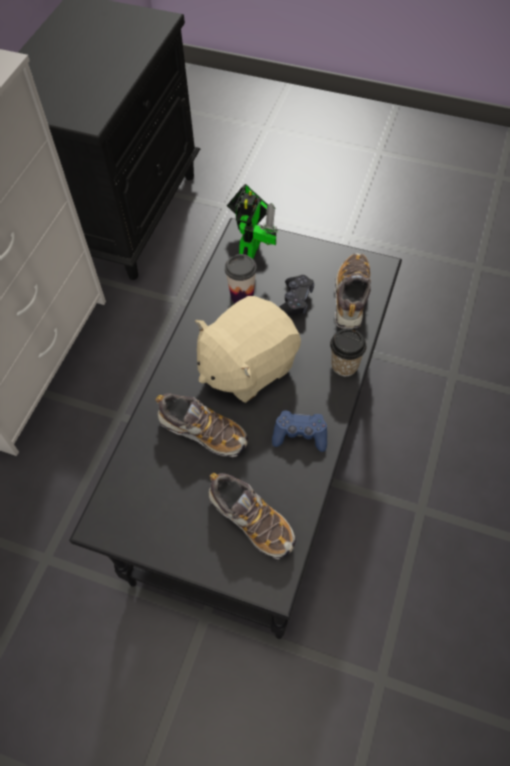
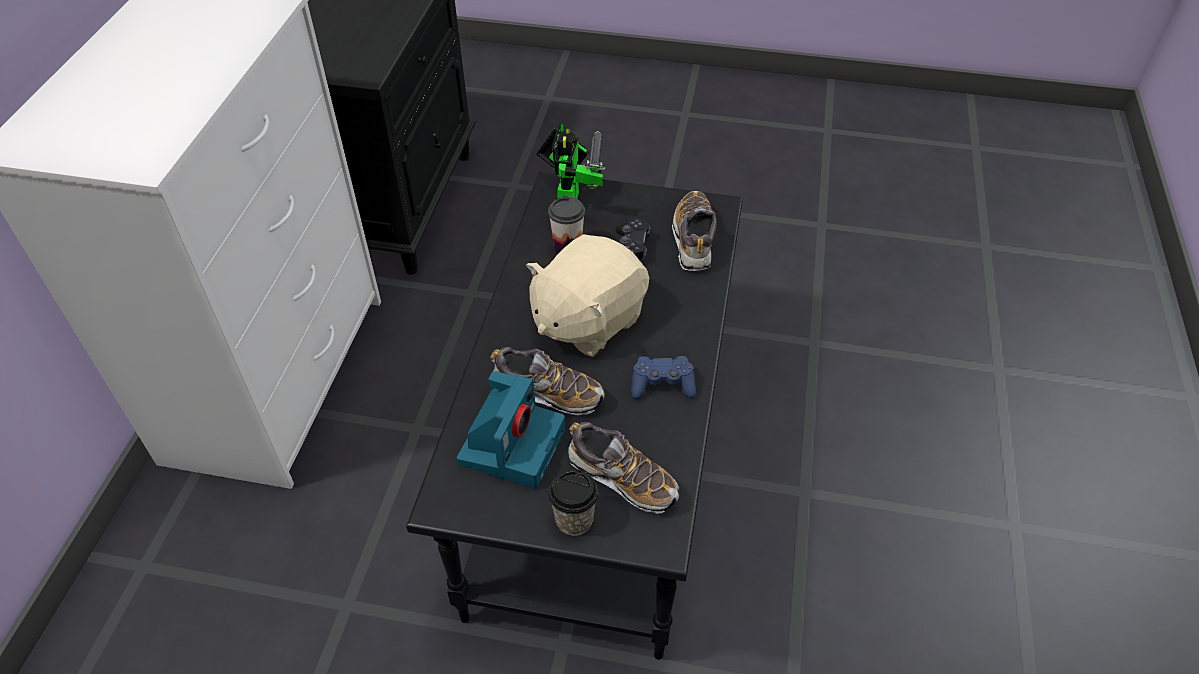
camera: 10 degrees left, 10 degrees down
cup [330,328,367,376] -> cup moved to [548,469,598,536]
none -> camera [457,371,565,489]

